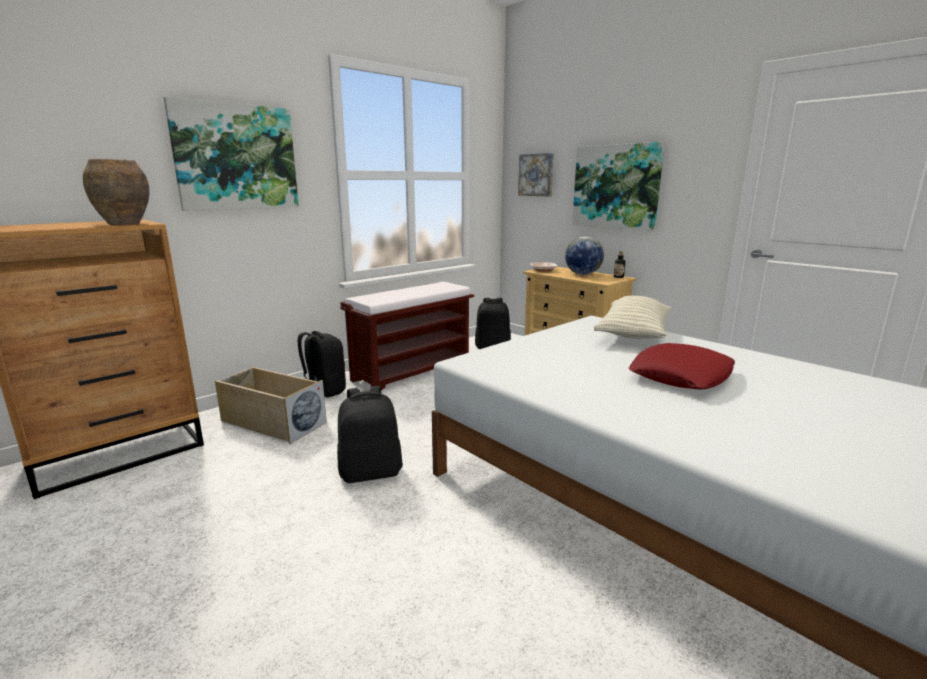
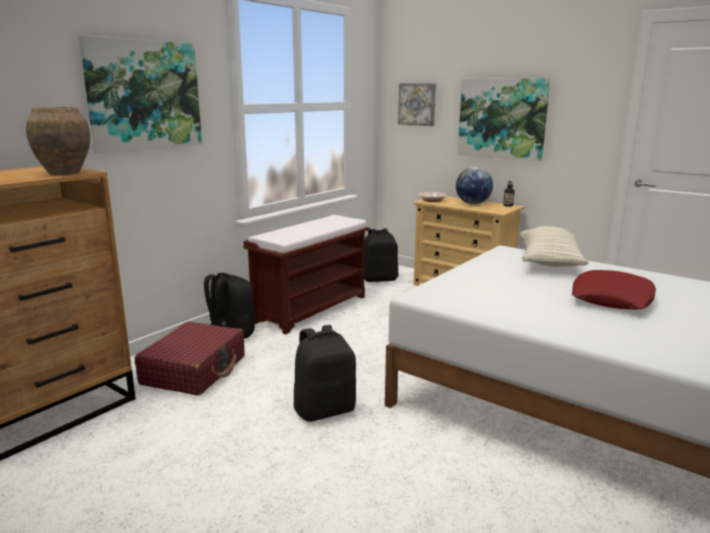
camera: 10 degrees left, 0 degrees up
beige storage box [215,367,327,444] -> red suitcase [135,322,245,396]

